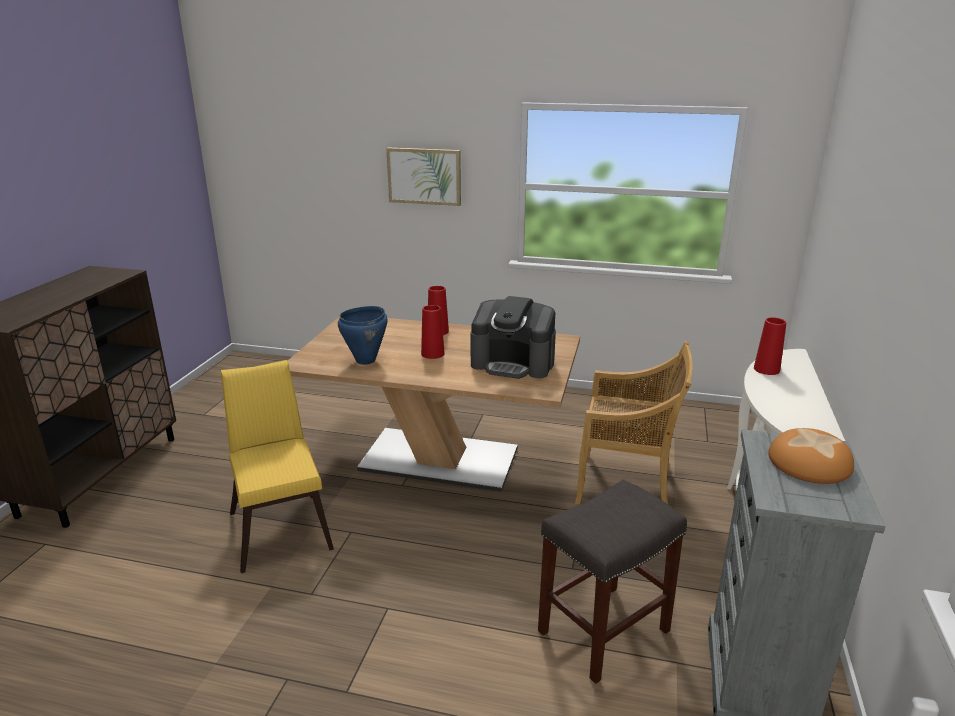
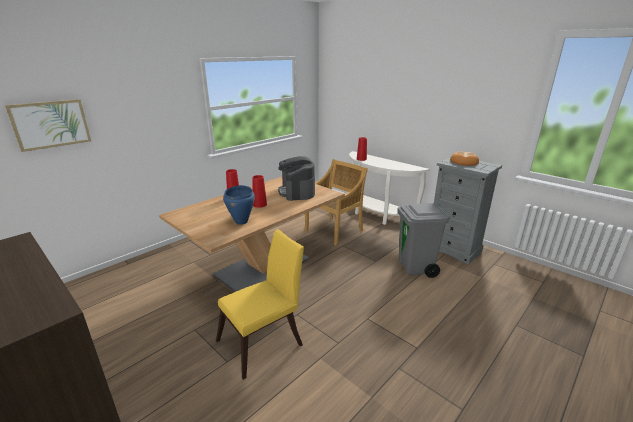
camera: 60 degrees left, 0 degrees up
yellow chair [221,360,334,573] -> yellow chair turned 135 degrees clockwise [216,229,304,380]
picture [386,148,461,206] -> picture moved to [5,99,91,152]
coffee machine [471,296,556,379] -> coffee machine turned 120 degrees clockwise [278,156,315,201]
grey stool [538,480,687,684] -> grey trash can [397,203,451,278]

